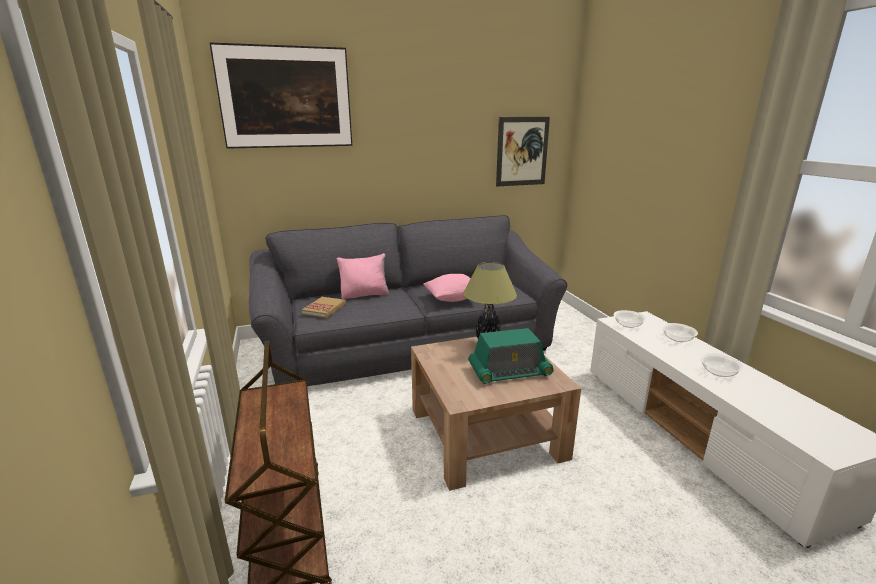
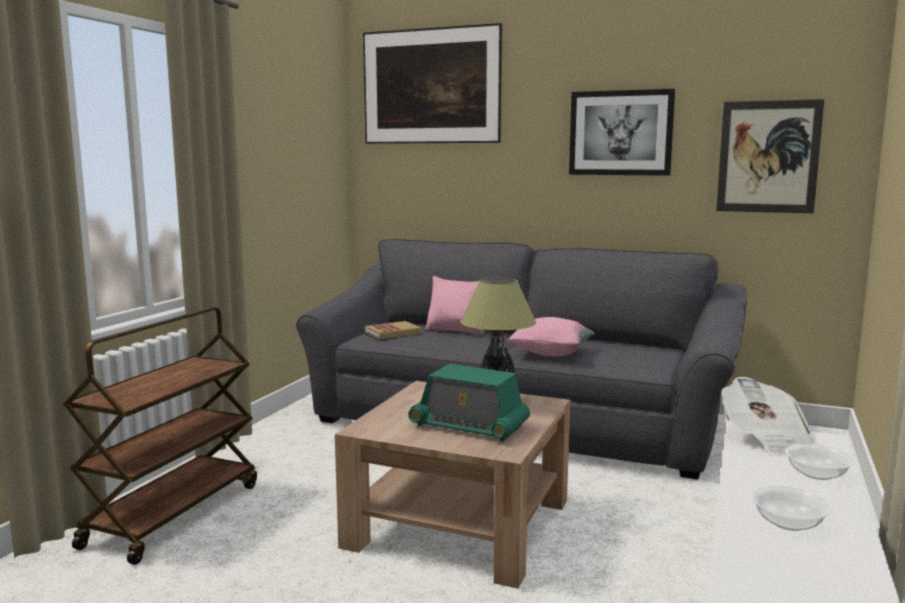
camera: 40 degrees right, 10 degrees down
bowl [614,310,646,328] -> newspaper [721,377,814,456]
none -> picture [569,89,675,176]

